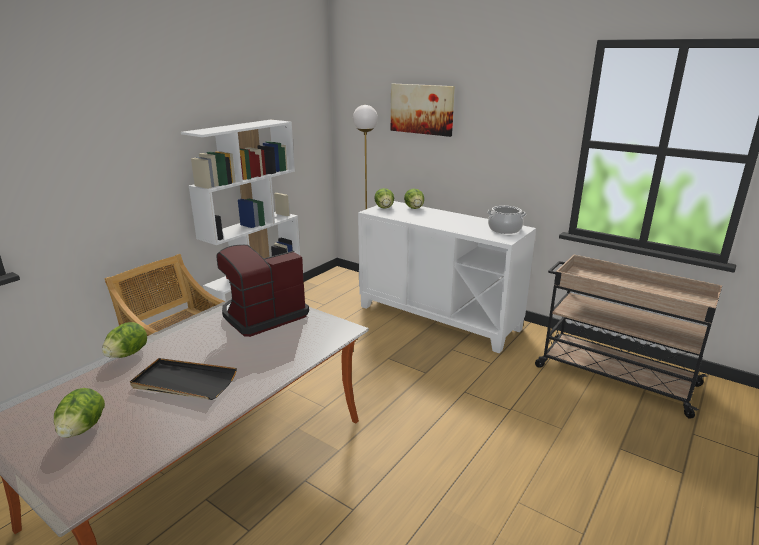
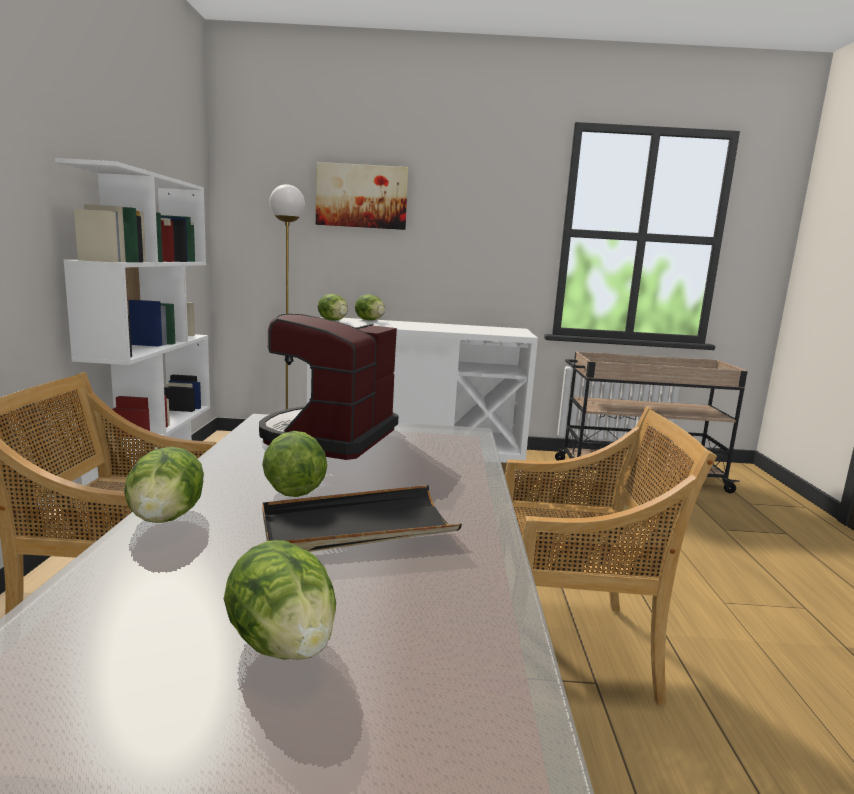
camera: 35 degrees left, 10 degrees down
cooking pot [487,206,526,234] -> none
none -> lettuce [262,431,327,497]
none -> beige chair [505,406,717,706]

